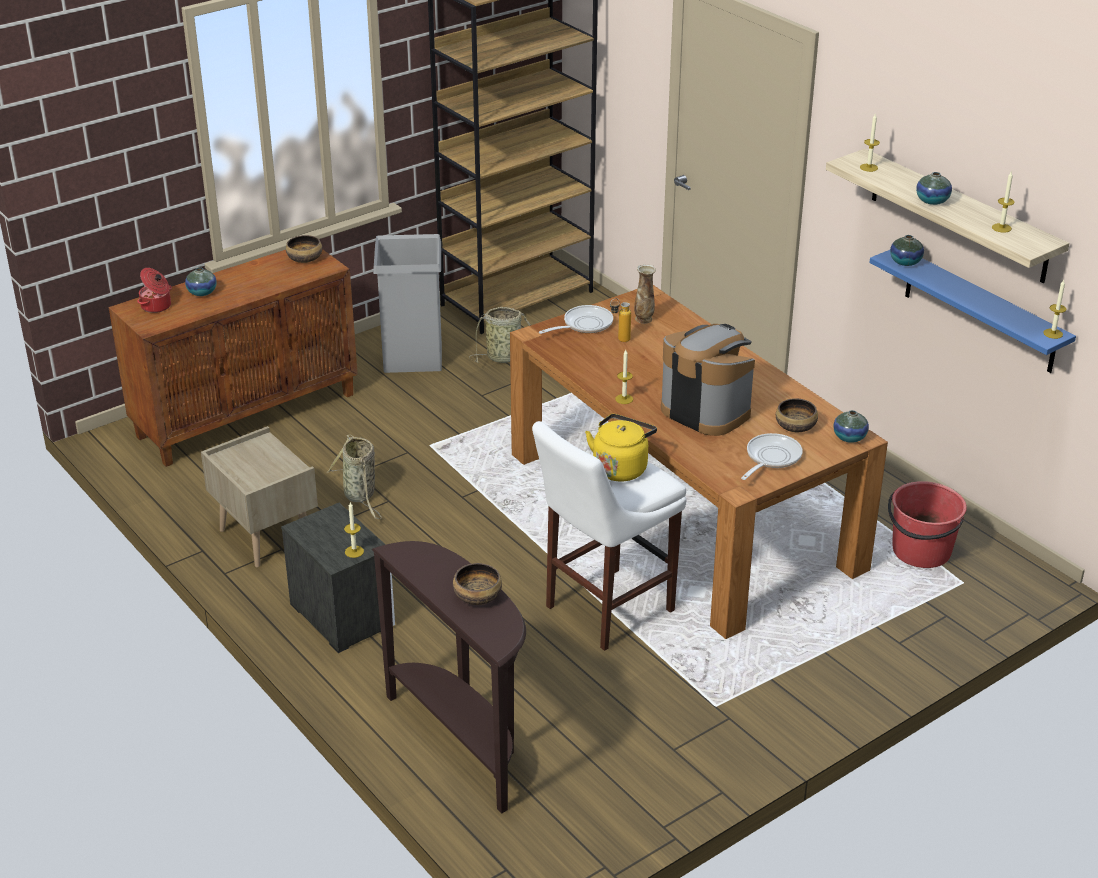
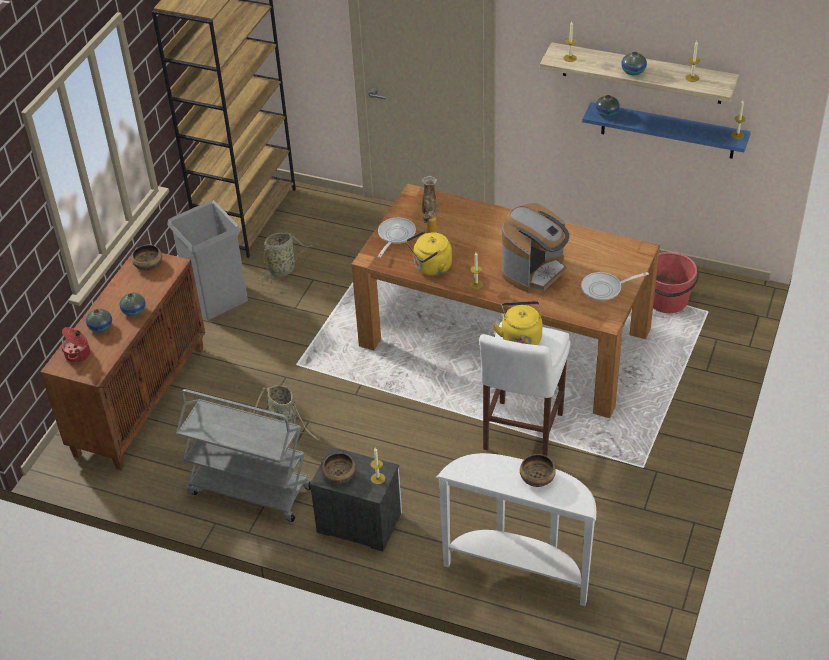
camera: 30 degrees left, 10 degrees up
beige nightstand [201,426,318,568] -> grey cart [176,389,311,522]
brown console table [372,541,526,814] -> white console table [436,453,596,606]
coffee machine [661,324,755,436] -> coffee machine turned 120 degrees clockwise [502,203,569,293]
frying pan [741,433,803,480] -> frying pan turned 105 degrees counterclockwise [581,272,649,301]
bowl [776,398,818,432] -> bowl moved to [322,453,356,483]
vase [833,410,869,443] -> vase moved to [120,293,146,316]
none -> yellow kettle [406,231,452,276]

